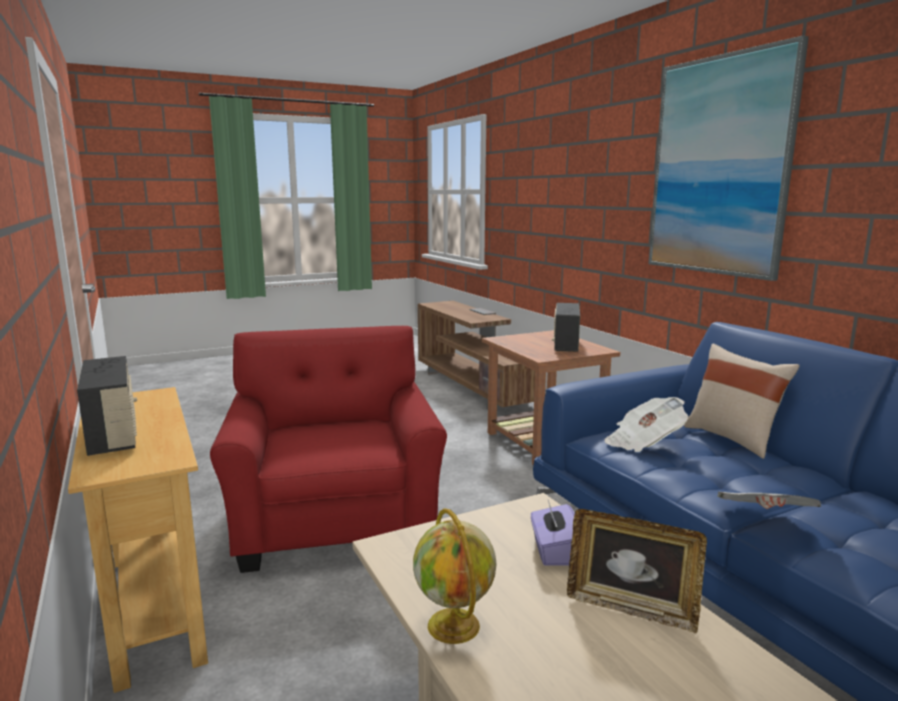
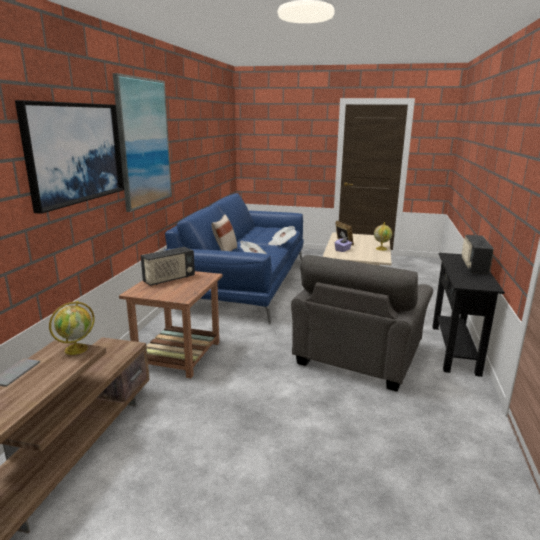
camera: 140 degrees left, 5 degrees up
beige console table [68,387,208,693] -> black console table [432,253,505,377]
red armchair [210,326,447,573] -> grey armchair [291,255,433,392]
none -> picture [15,100,124,214]
none -> globe [49,301,94,355]

